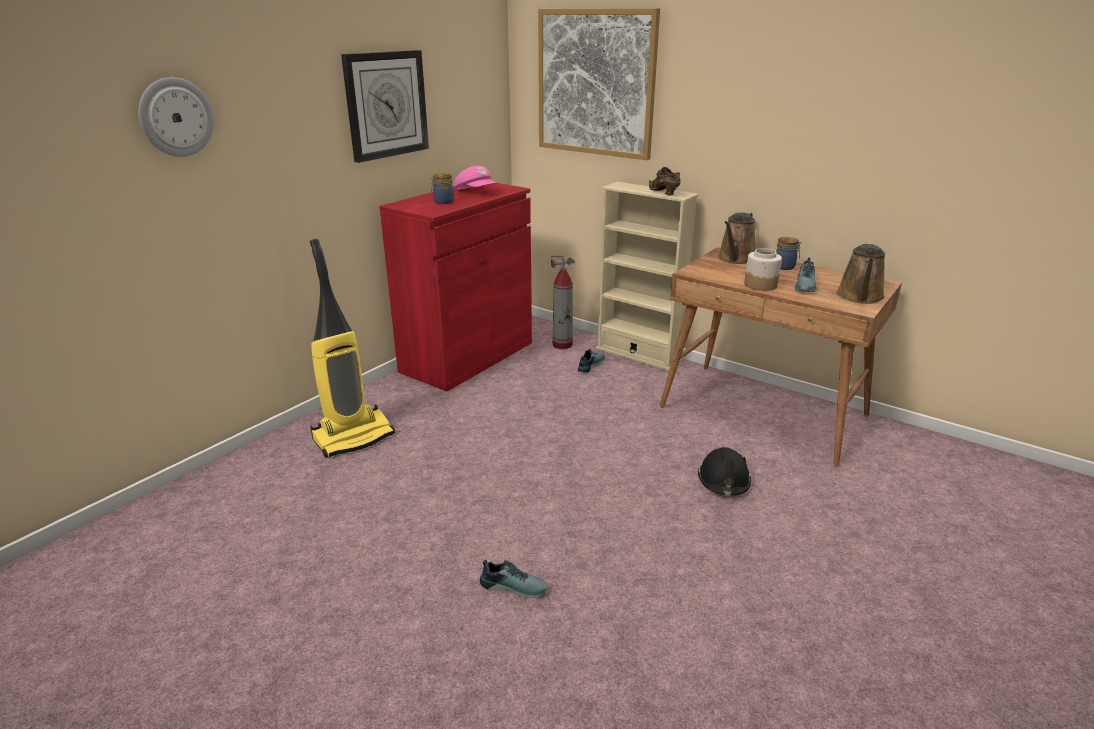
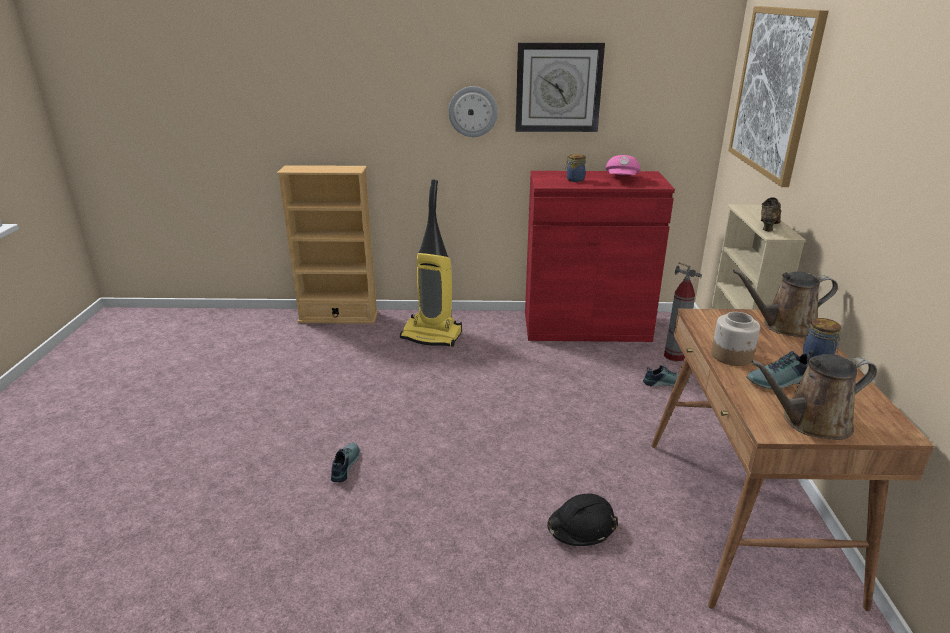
camera: 55 degrees right, 0 degrees up
wall clock [138,77,214,157] -> wall clock moved to [448,86,498,137]
shoe [480,560,548,598] -> shoe turned 150 degrees counterclockwise [331,443,360,482]
none -> beige bookcase [277,165,378,324]

